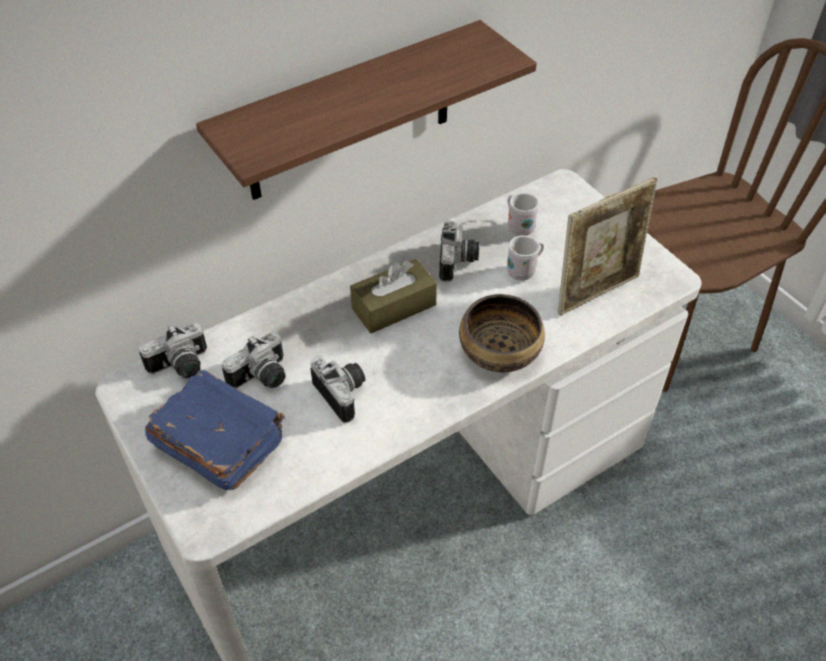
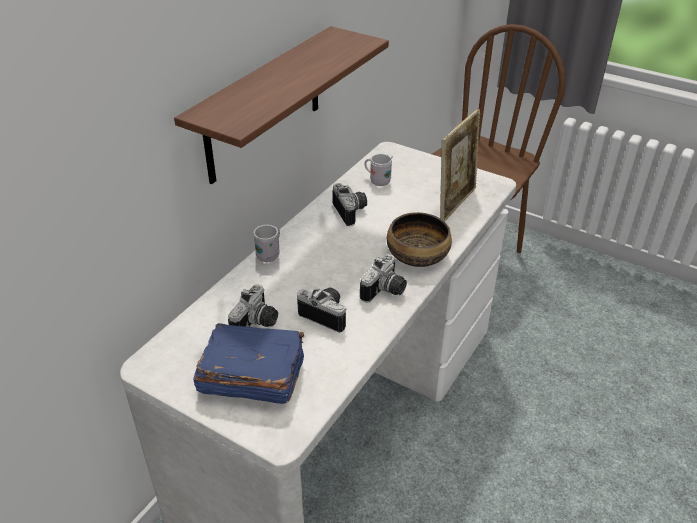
camera: 25 degrees left, 10 degrees down
camera [139,323,207,378] -> camera moved to [360,254,407,303]
brown tissue box [350,258,437,334] -> none
white mug [507,235,544,281] -> white mug moved to [253,225,280,262]

